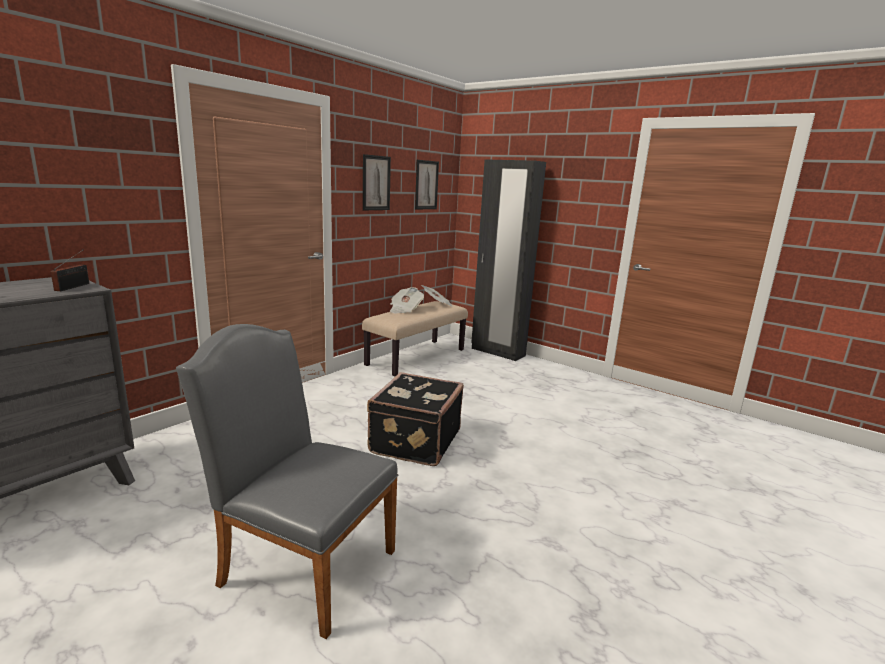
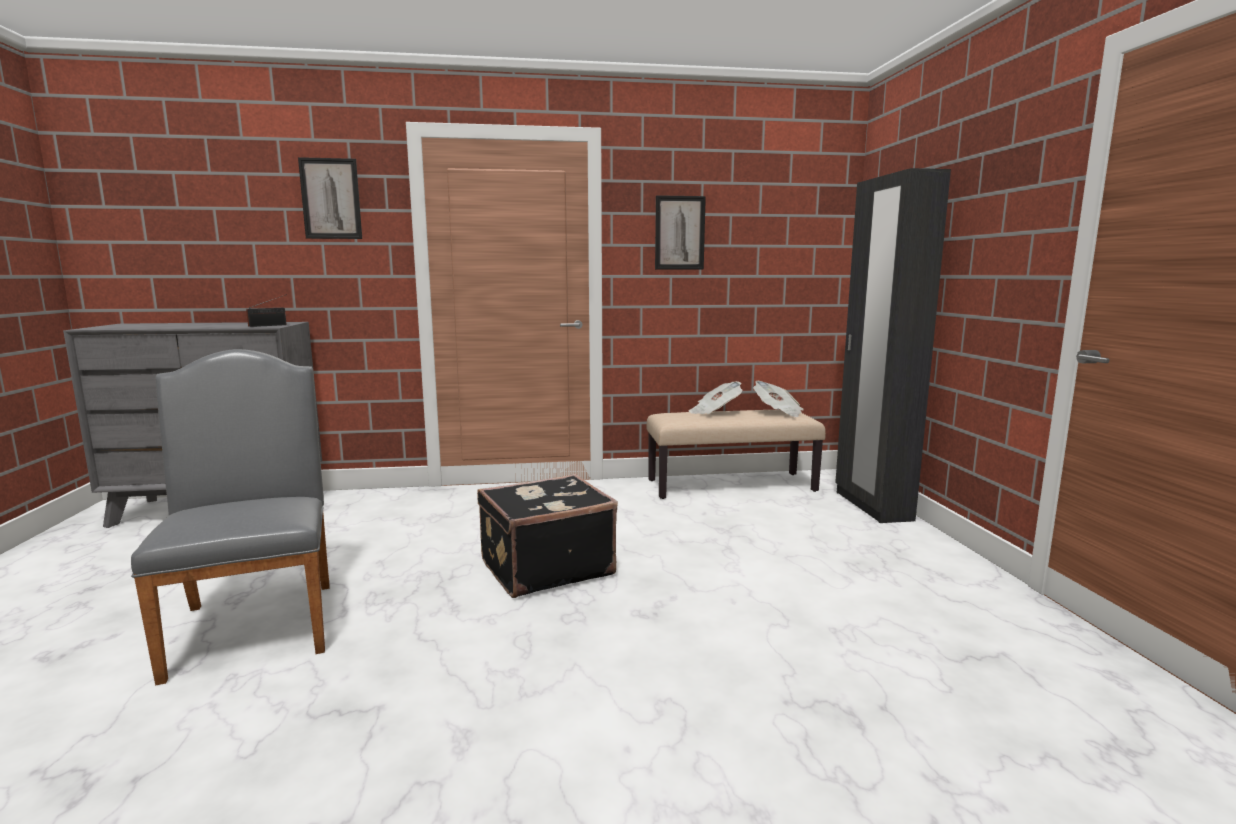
camera: 45 degrees right, 5 degrees down
picture [415,160,439,210] -> picture moved to [298,157,362,239]

